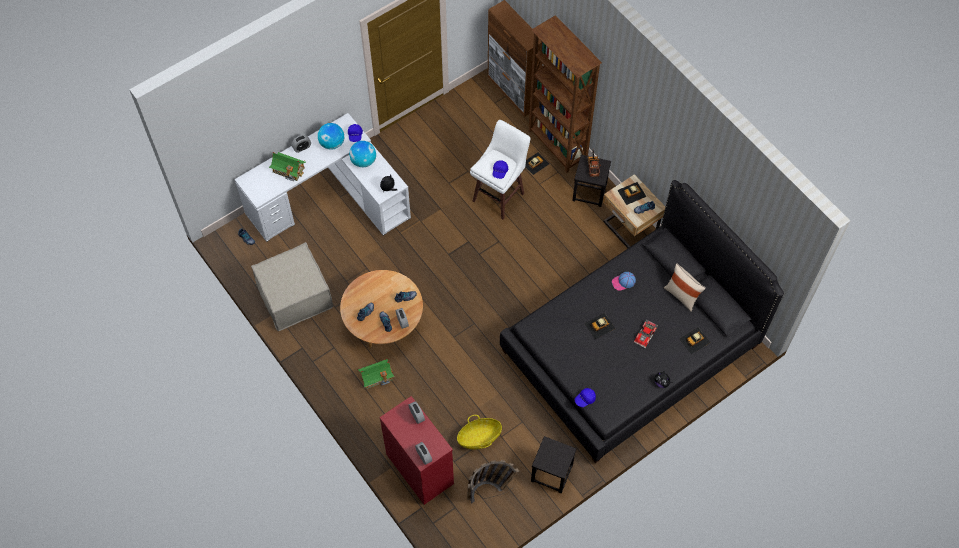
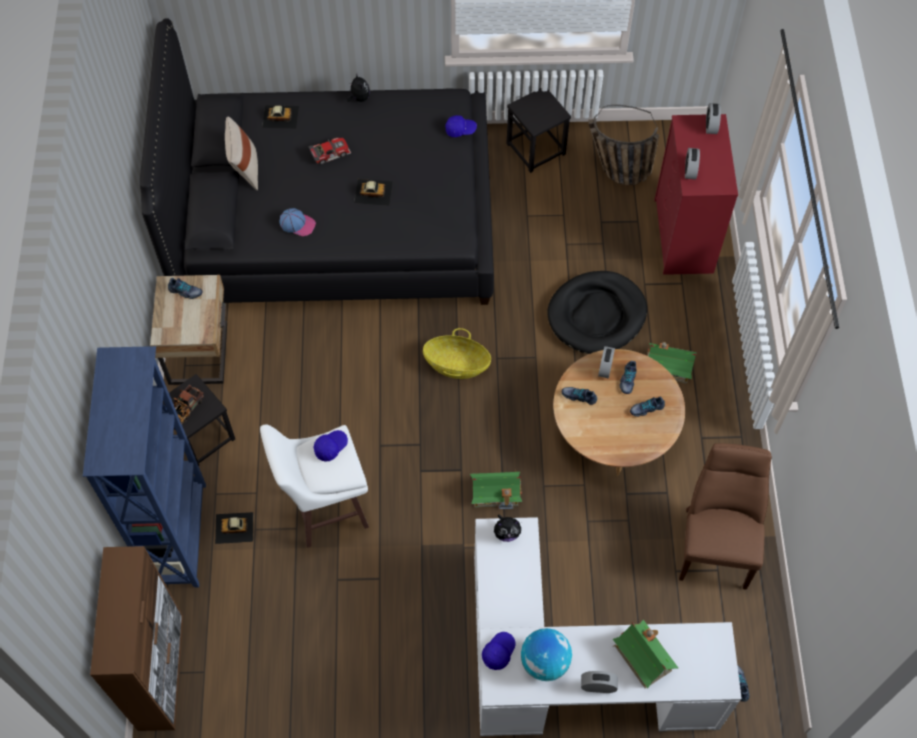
camera: 145 degrees left, 0 degrees up
beige ottoman [251,242,333,331] -> brown chair [679,443,772,590]
globe [349,141,376,167] -> none
basket [457,415,502,450] -> basket moved to [423,328,491,379]
brown bookcase [528,15,602,173] -> blue bookcase [83,346,206,588]
toy car [617,182,647,205] -> none
none -> toy house [470,472,522,509]
none -> black dog bed [547,271,647,354]

